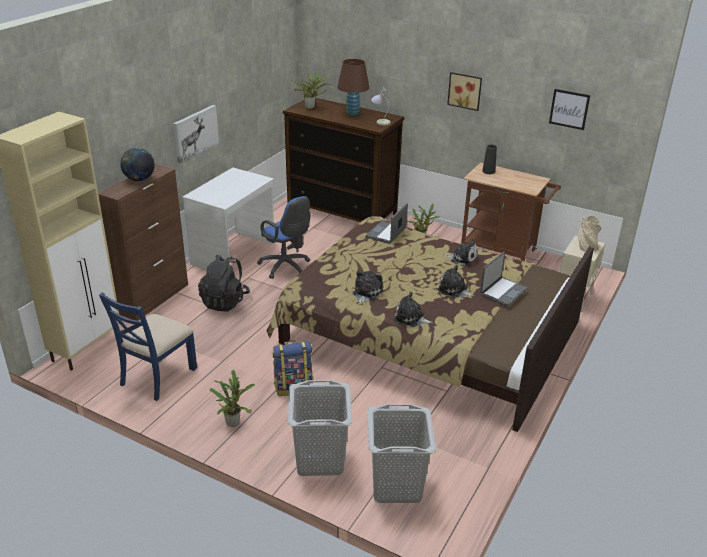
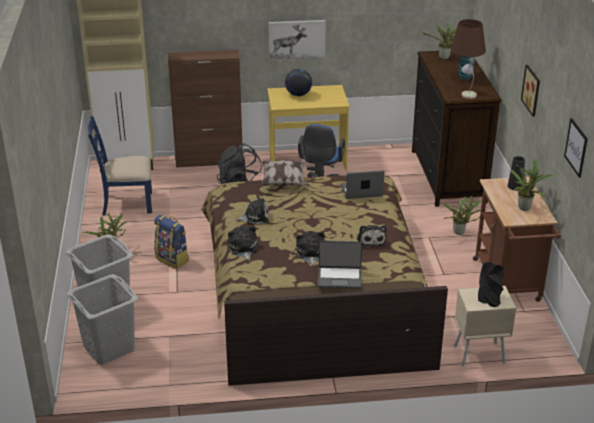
camera: 55 degrees right, 0 degrees up
globe [120,147,155,181] -> globe moved to [285,69,312,96]
white desk [183,168,275,270] -> yellow desk [267,85,350,171]
beige vase [578,216,601,252] -> black vase [478,262,505,307]
none -> pillow [261,160,308,186]
none -> potted plant [511,159,552,211]

